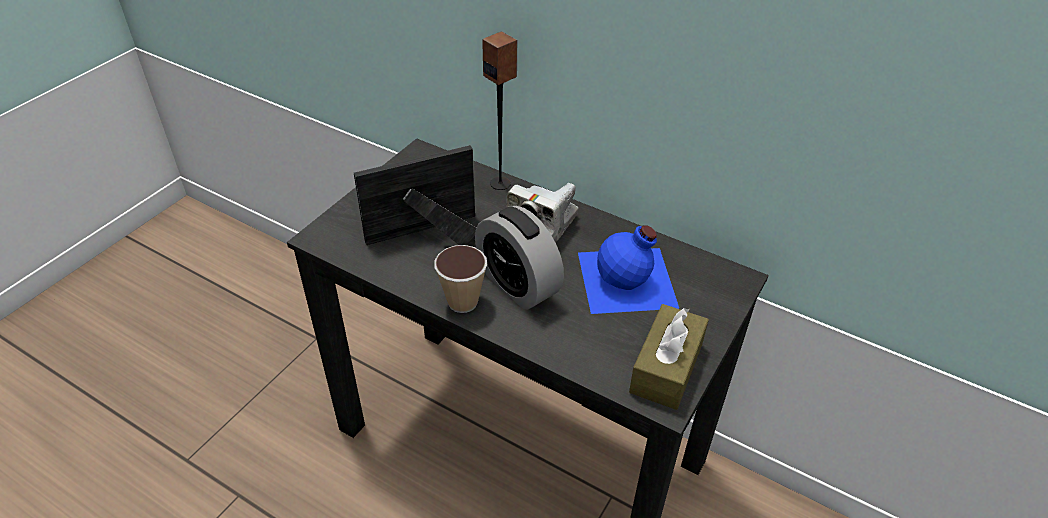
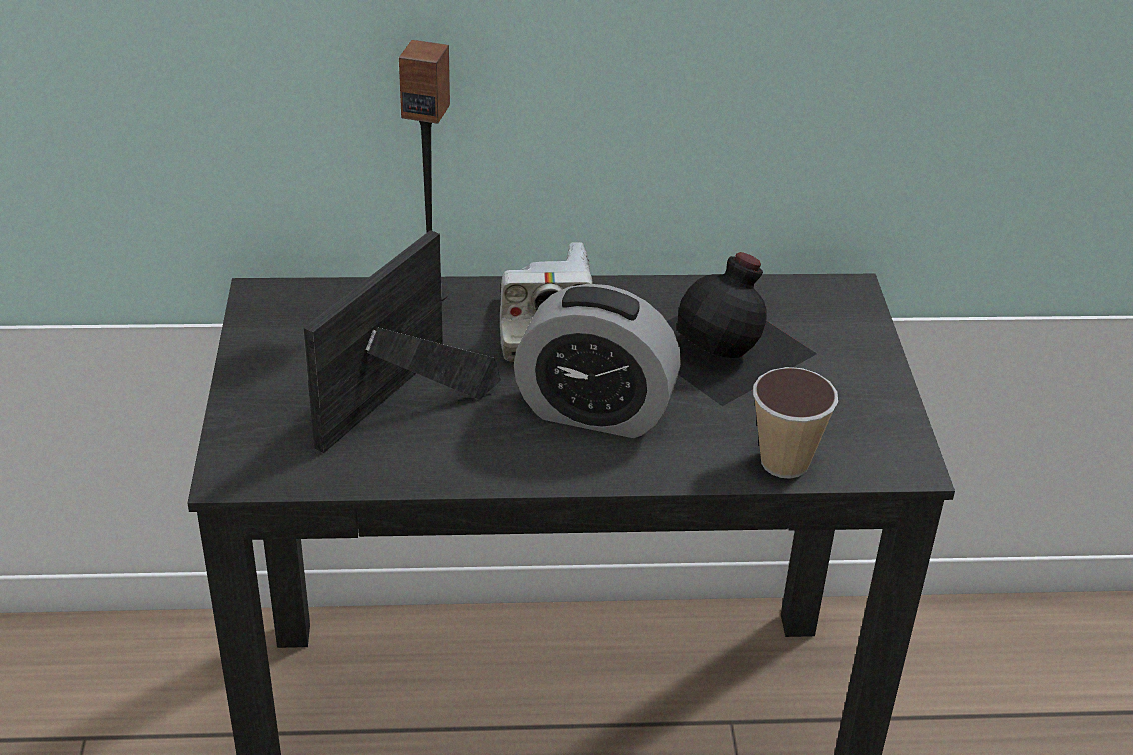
camera: 35 degrees left, 5 degrees down
cup [434,245,487,313] -> cup moved to [753,367,838,479]
blue bottle [578,225,679,314] -> black bottle [667,252,817,406]
brown tissue box [629,304,709,410] -> none

